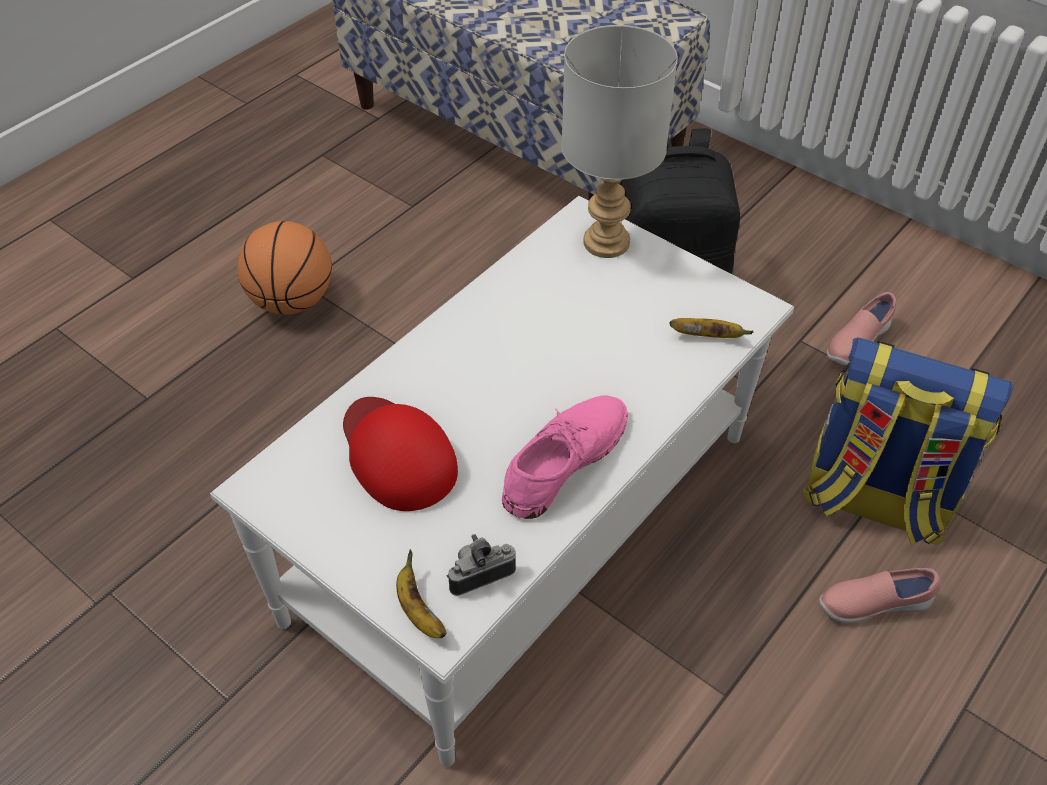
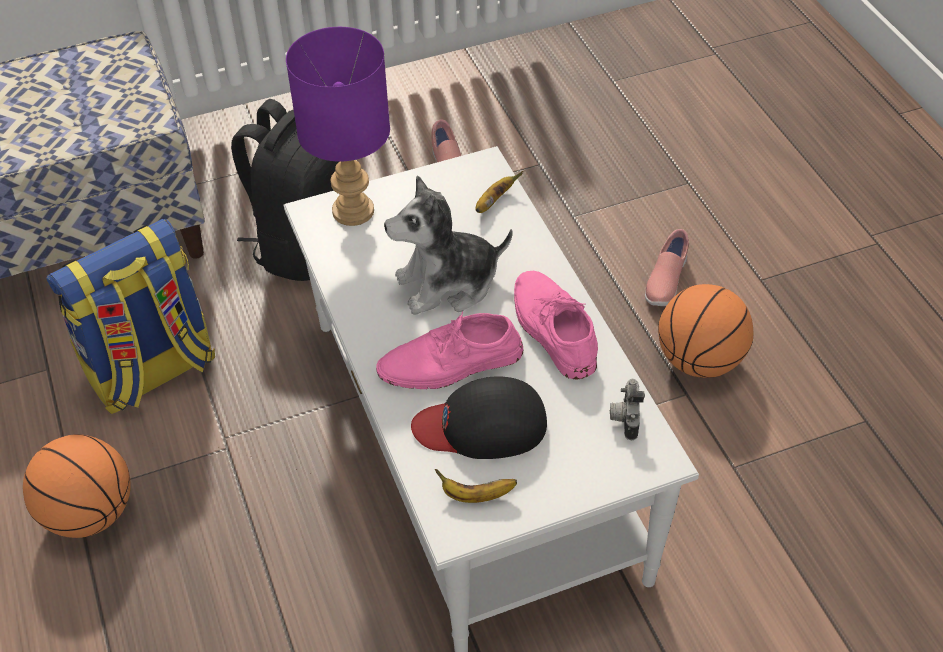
camera: 60 degrees left, 0 degrees up
red cap [343,397,458,511] -> black cap [411,376,547,459]
banana [396,549,446,638] -> banana moved to [435,469,517,503]
grey table lamp [561,25,678,258] -> purple table lamp [286,27,390,226]
backpack [803,338,1014,545] -> backpack moved to [46,219,215,414]
none -> pink shoe [376,311,523,389]
none -> plush toy [384,175,513,315]
none -> basketball [658,284,753,378]

